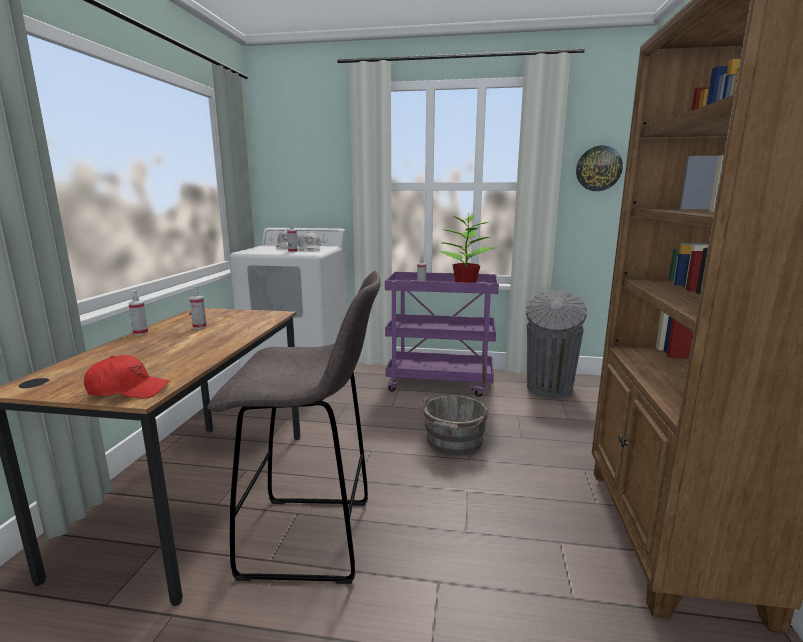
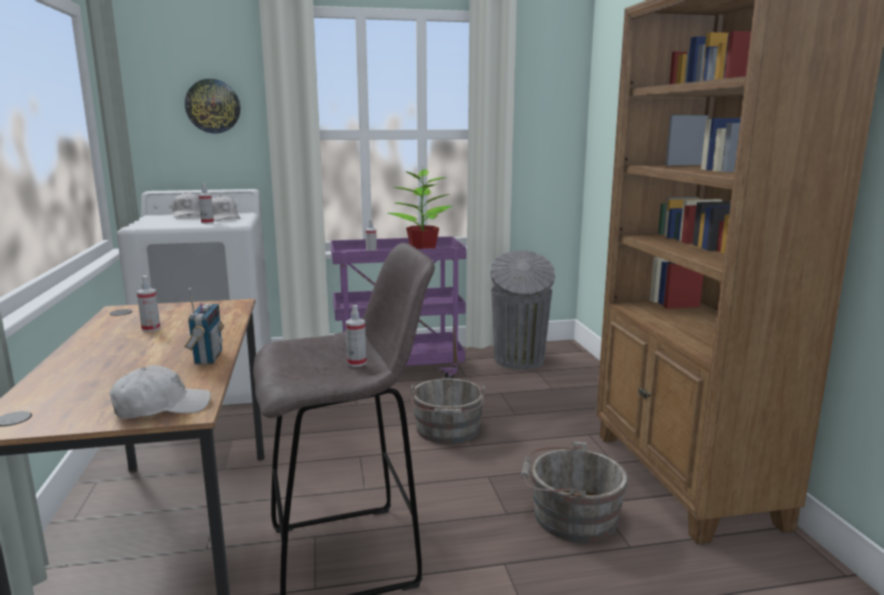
camera: 20 degrees left, 0 degrees up
red cap [84,355,170,399] -> white cap [109,365,211,419]
spray bottle [128,290,148,335] -> spray bottle moved to [346,305,366,367]
wall clock [576,146,623,191] -> wall clock moved to [185,79,240,133]
none -> radio [184,288,224,365]
none -> grey bucket [521,441,628,543]

